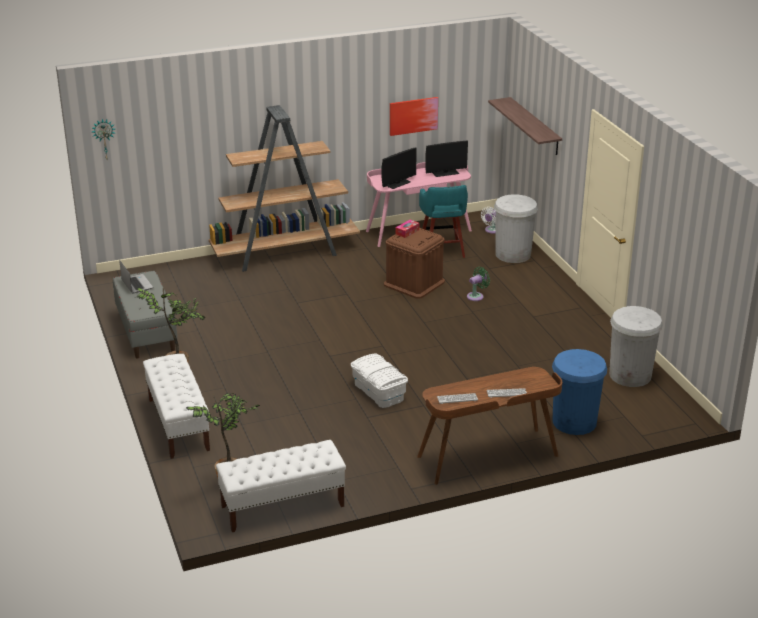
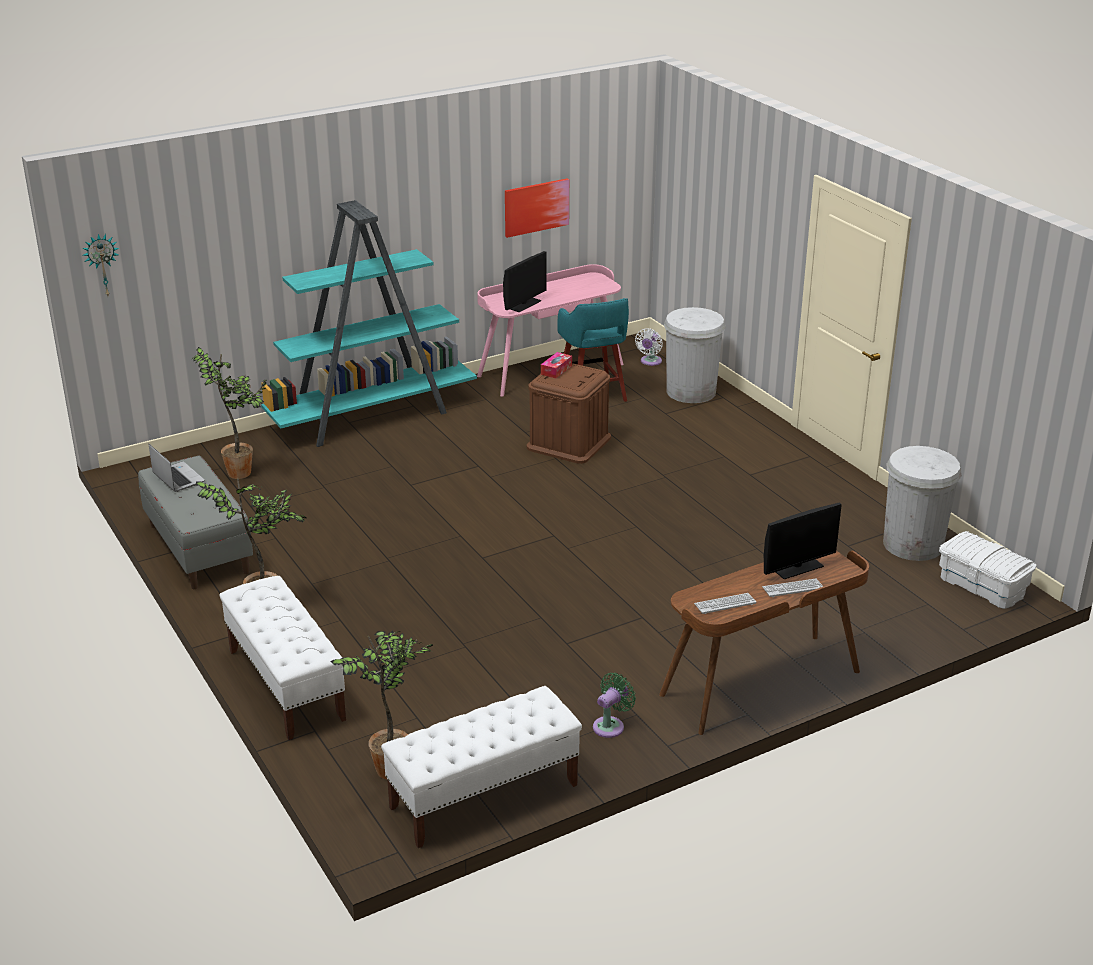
camera: 10 degrees left, 0 degrees up
brown bookcase [209,105,360,272] -> turquoise bookcase [261,200,477,447]
white storage box [351,353,408,408] -> white storage box moved to [939,531,1037,609]
monitor [425,141,468,177] -> monitor moved to [764,503,842,579]
green fan [467,267,490,301] -> green fan moved to [593,673,636,738]
shelf [488,97,562,155] -> none
blue trash can [552,349,607,435] -> none
none -> potted plant [192,347,267,479]

